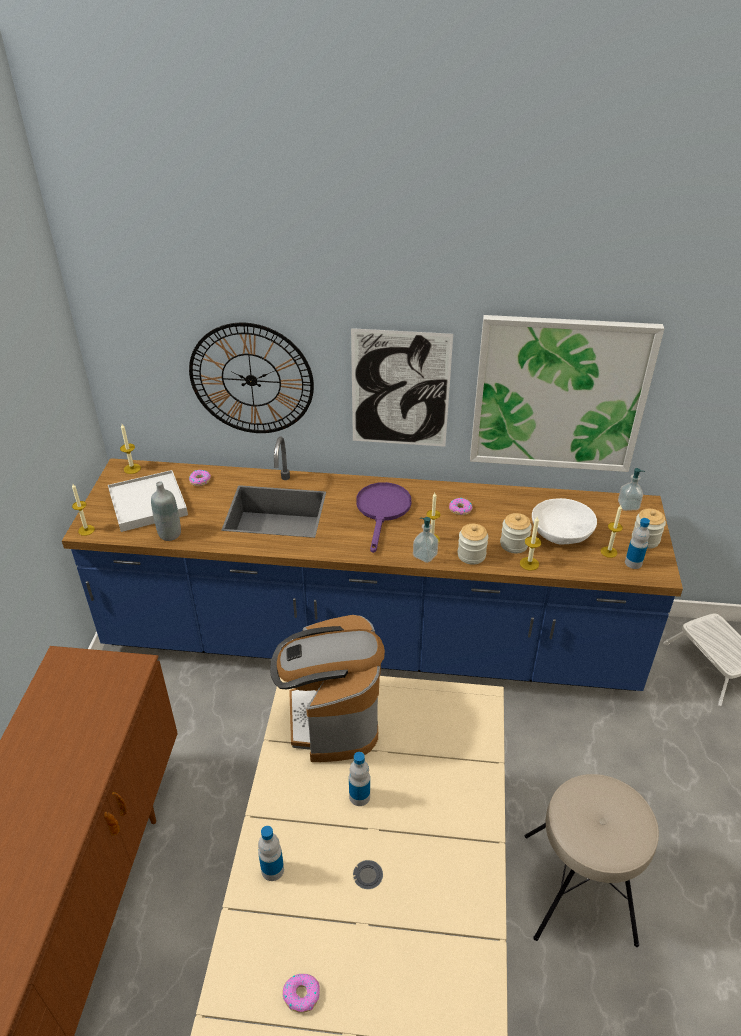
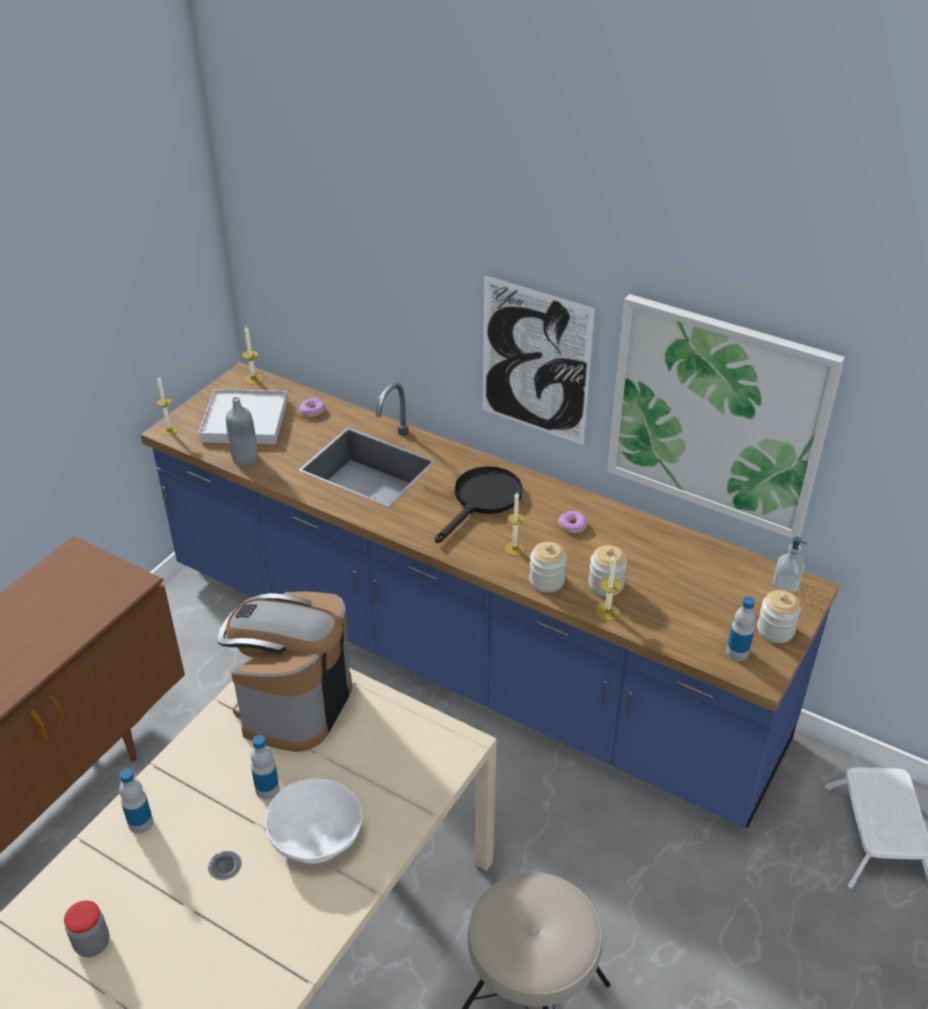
camera: 25 degrees right, 0 degrees up
wall clock [189,323,314,433] -> none
donut [282,974,320,1013] -> jar [64,900,109,957]
purple frying pan [356,482,411,553] -> black frying pan [435,466,523,543]
soap dispenser [413,517,438,563] -> none
white bowl [532,498,597,544] -> white bowl moved to [265,778,362,864]
candle [601,505,623,558] -> none

